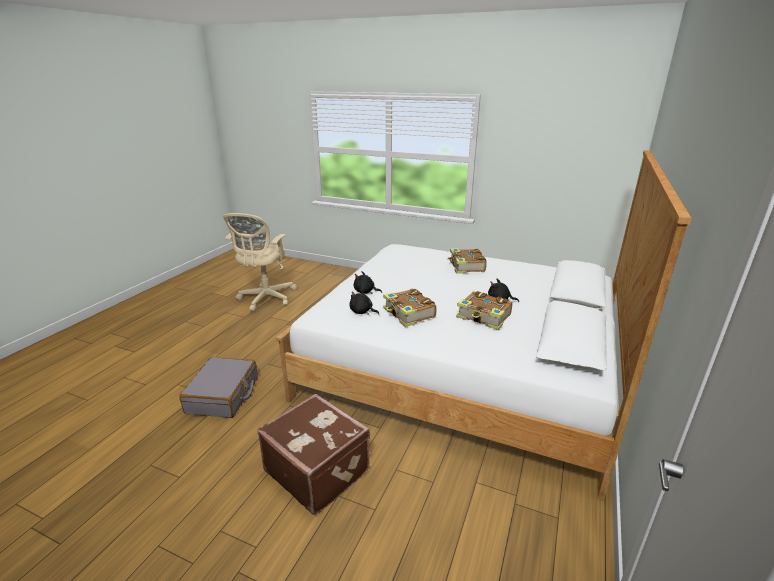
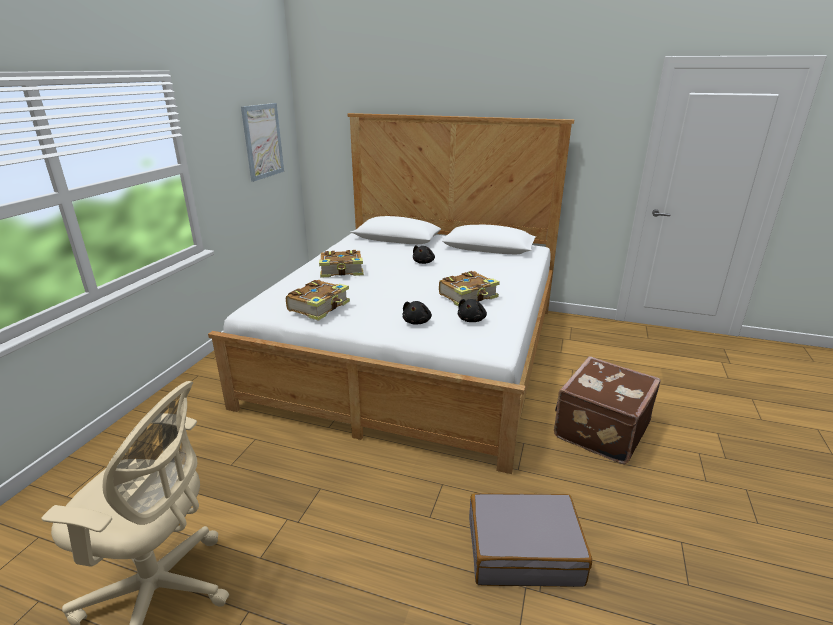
camera: 95 degrees left, 0 degrees up
book [456,291,512,330] -> book moved to [286,280,350,321]
none -> picture [241,103,284,182]

